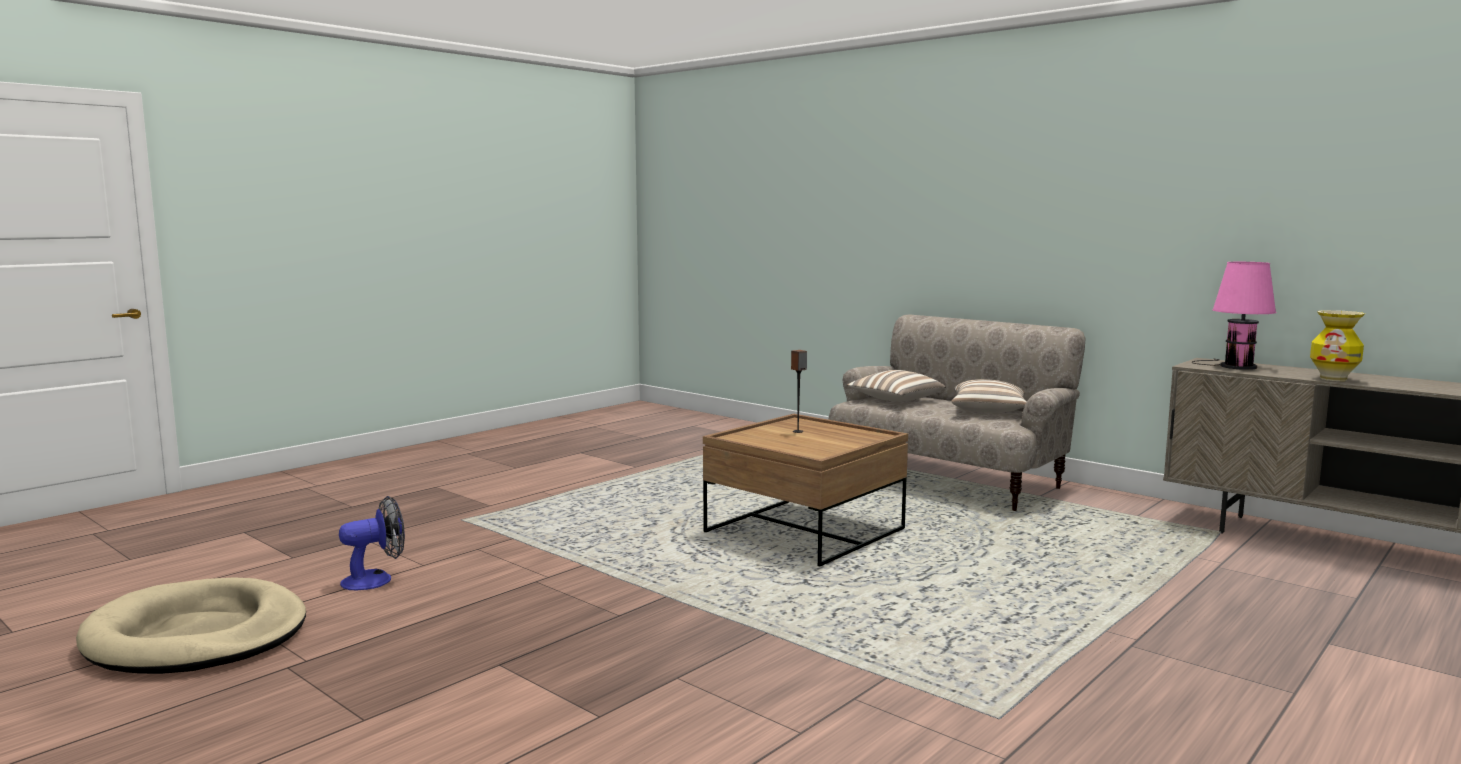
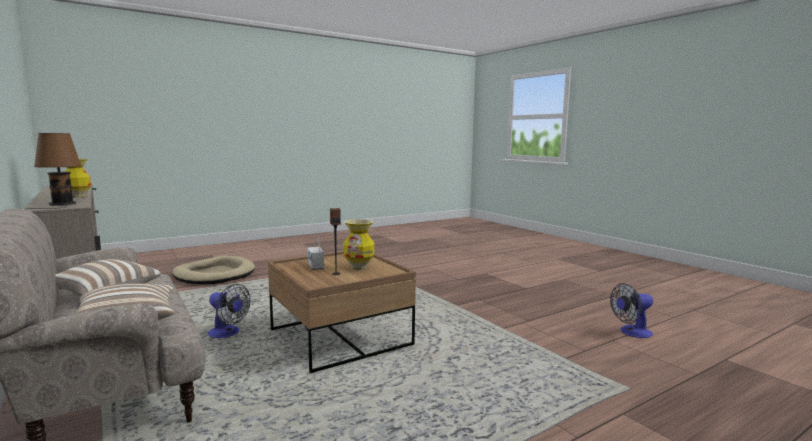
camera: 165 degrees left, 0 degrees up
beige dog bed [76,577,306,674] -> beige dog bed moved to [172,256,255,284]
pink table lamp [1192,262,1277,370] -> brown table lamp [26,133,82,209]
none -> fan [208,284,250,338]
none -> radio [307,238,324,270]
none -> vase [344,219,374,270]

